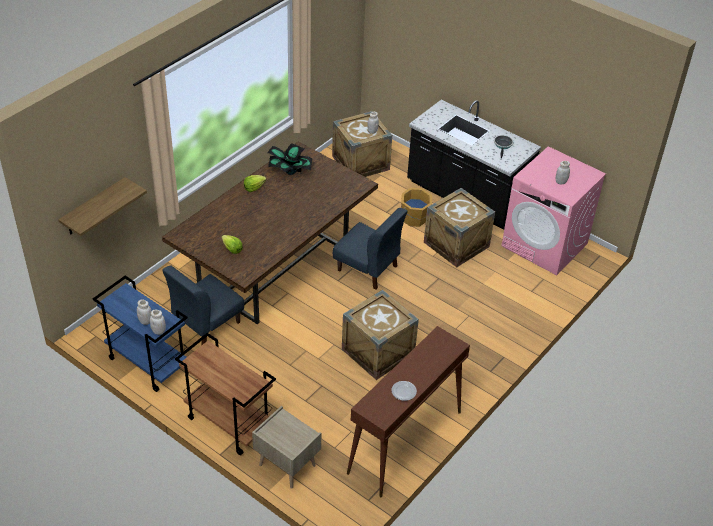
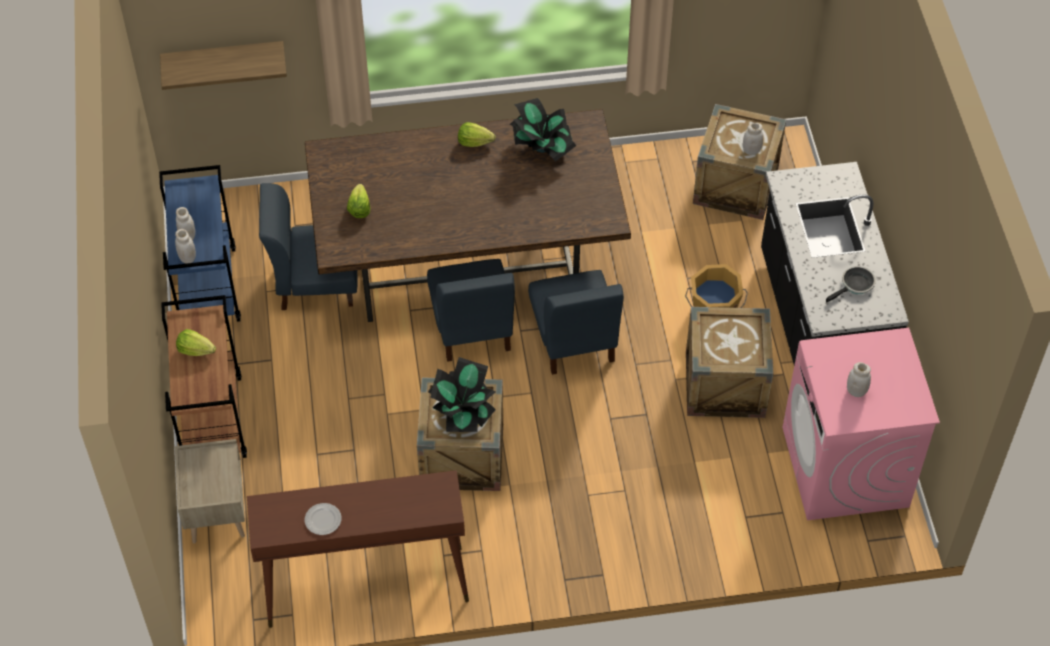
camera: 45 degrees right, 10 degrees up
none -> lettuce [176,329,216,356]
none -> blue chair [427,259,515,362]
none -> potted plant [428,357,496,432]

